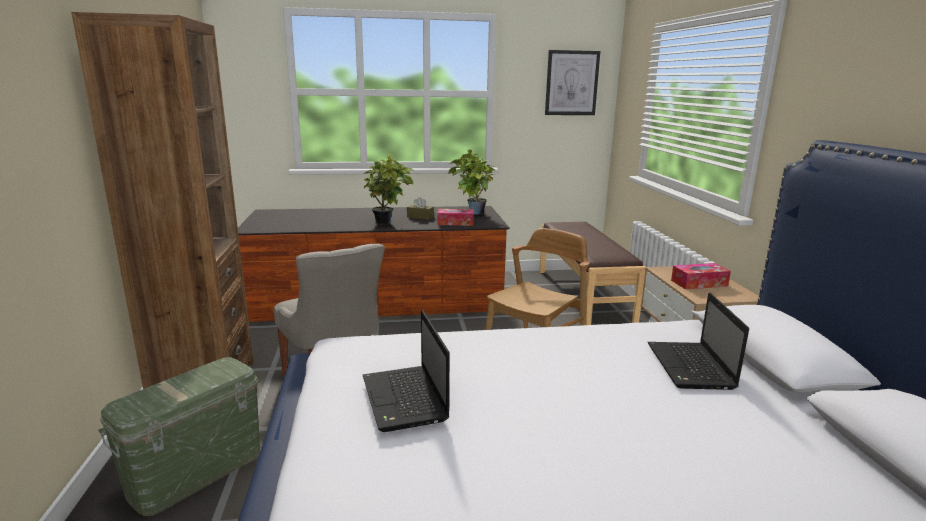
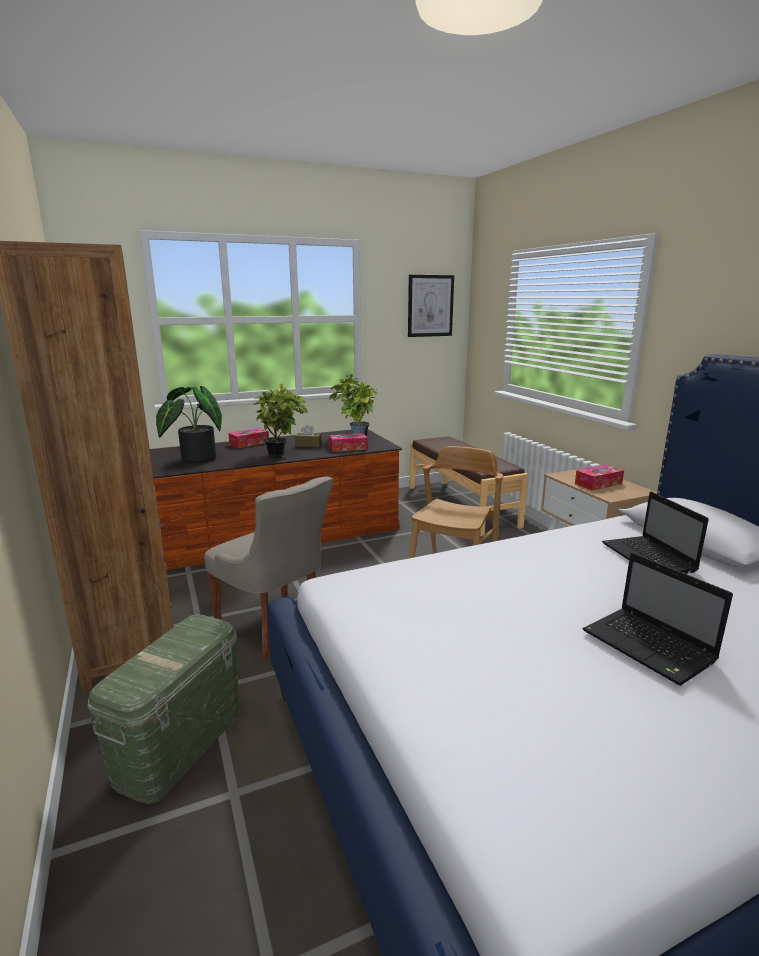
camera: 15 degrees left, 0 degrees up
laptop [362,310,449,432] -> laptop moved to [583,552,733,686]
none -> potted plant [156,386,222,463]
none -> tissue box [228,428,269,448]

